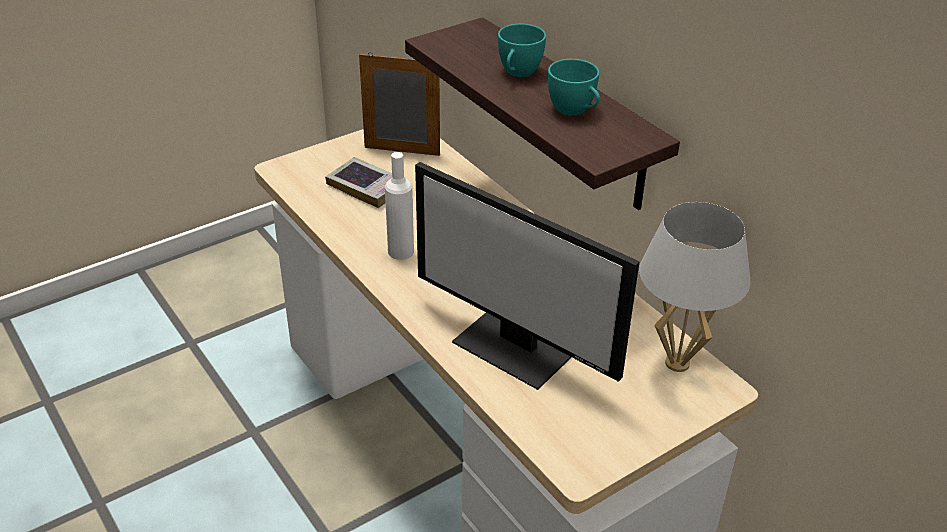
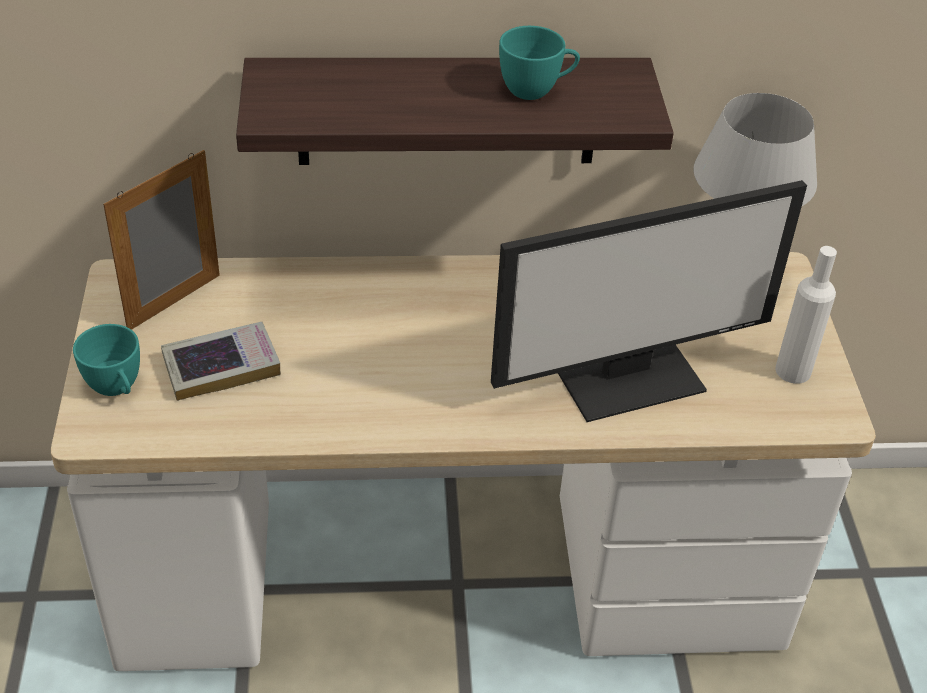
camera: 60 degrees left, 5 degrees up
white bottle [385,152,414,260] -> white bottle moved to [775,246,837,384]
turquoise cup [498,24,546,77] -> turquoise cup moved to [73,324,140,396]

